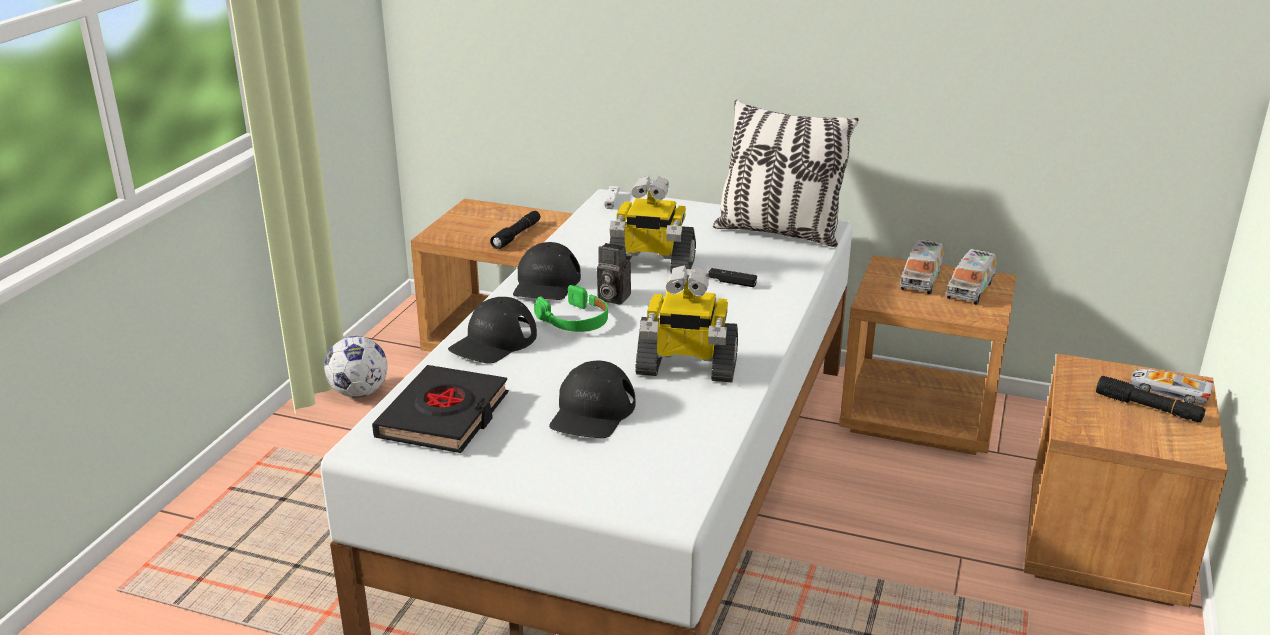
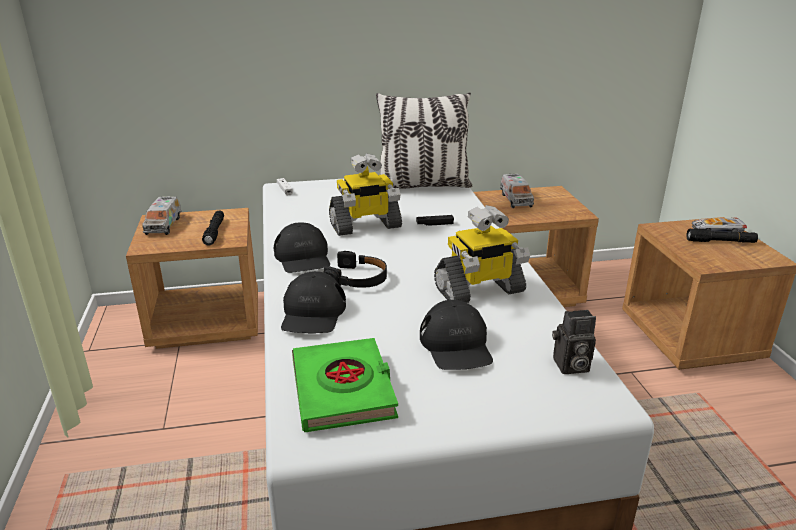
camera: 30 degrees left, 0 degrees up
football [324,336,388,398] -> none
black book [372,365,509,453] -> green book [292,338,398,432]
green headphones [534,285,608,332] -> black headphones [324,251,387,288]
camera [597,243,631,305] -> camera moved to [552,310,596,374]
toy truck [946,249,996,305] -> toy truck moved to [142,196,182,235]

